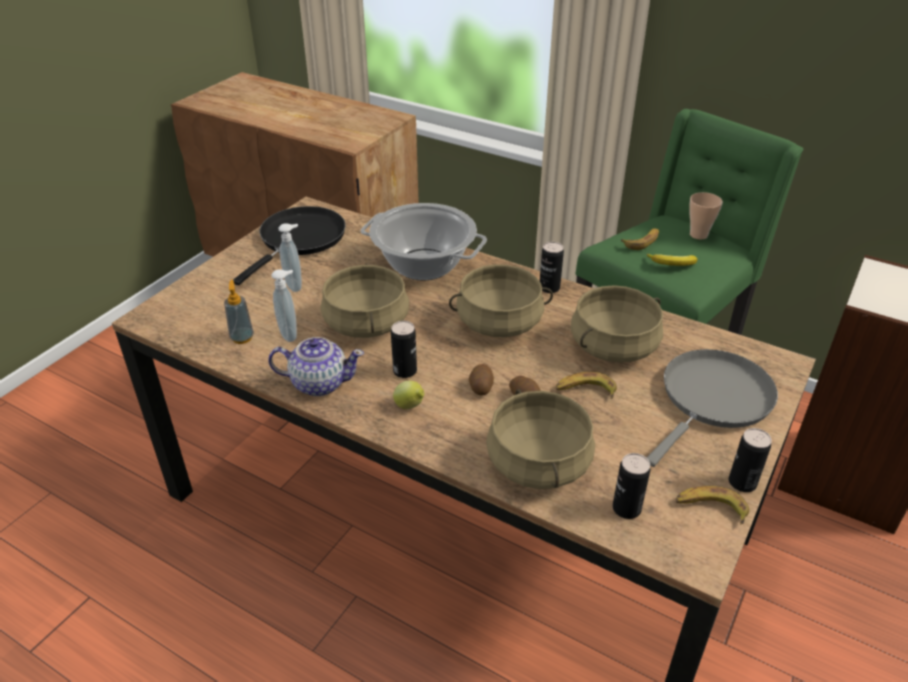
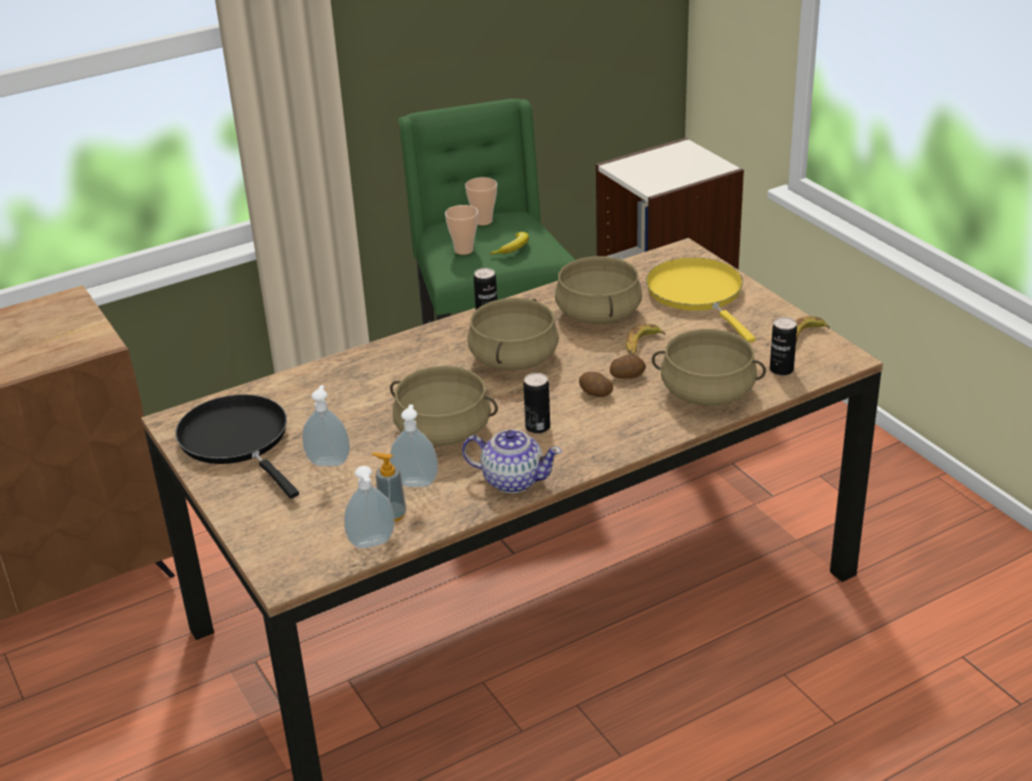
camera: 60 degrees left, 5 degrees down
teapot [268,337,364,396] -> teapot turned 75 degrees clockwise [462,430,562,493]
cooking pot [361,203,487,281] -> none
lemon [393,381,424,409] -> none
banana [621,229,659,250] -> cup [445,205,478,255]
grey frying pan [647,349,778,467] -> yellow frying pan [646,257,755,343]
can [729,428,772,492] -> none
none -> soap dispenser [344,466,395,549]

